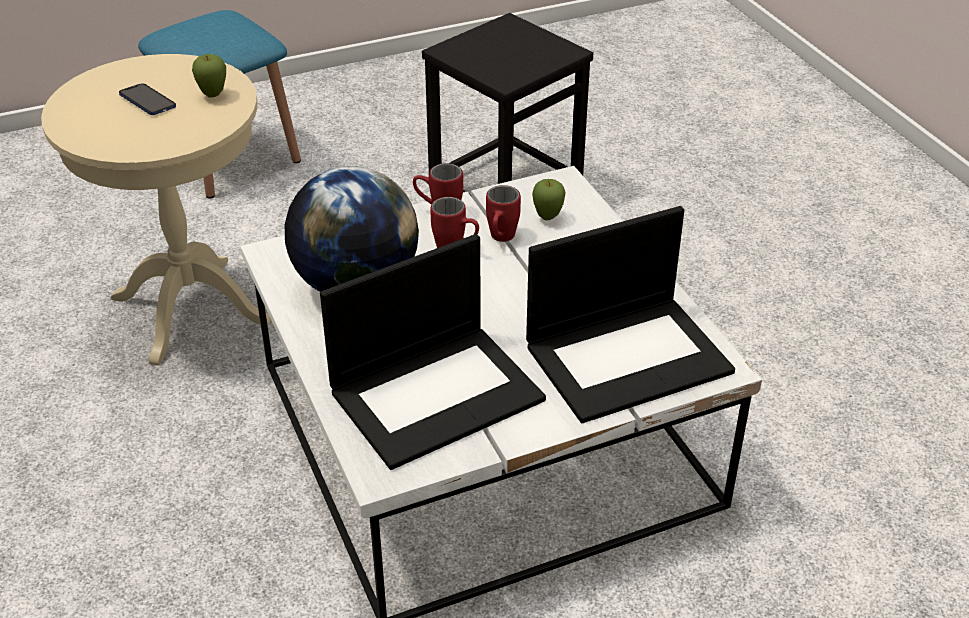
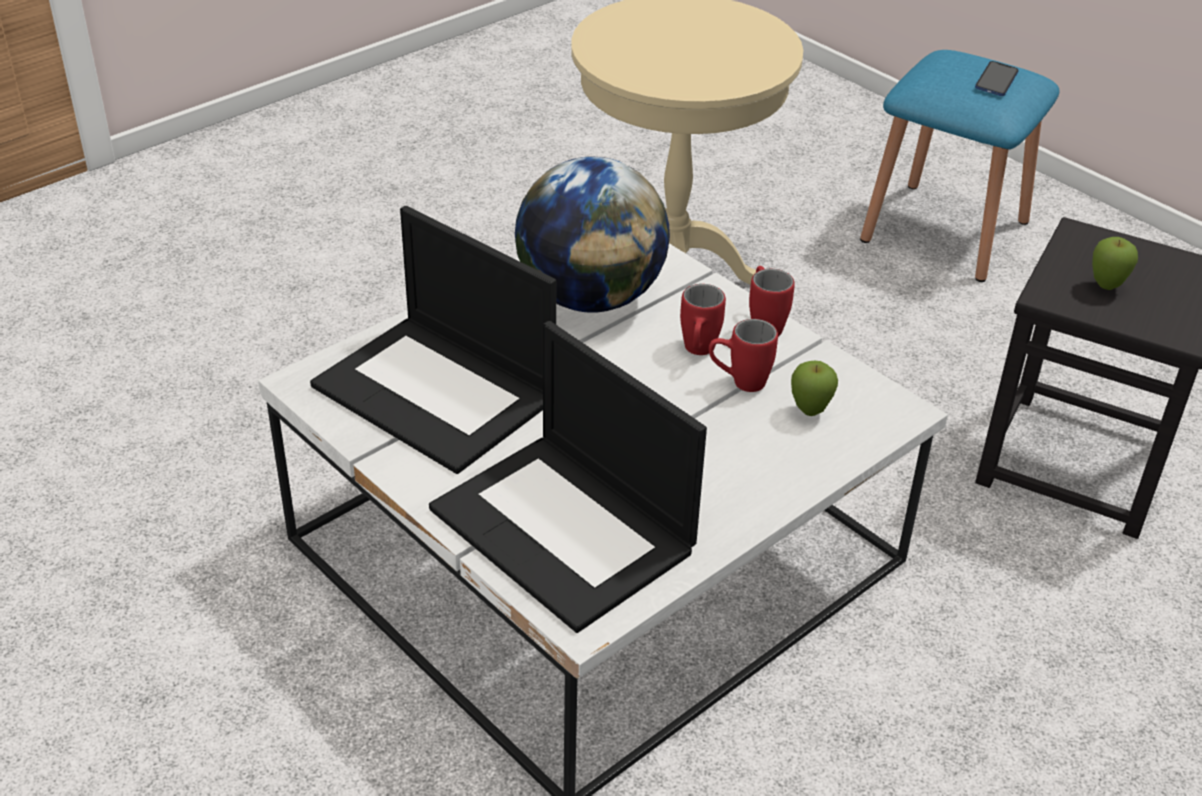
camera: 70 degrees right, 0 degrees up
phone [119,83,176,115] -> phone moved to [975,61,1019,96]
apple [192,54,226,98] -> apple moved to [1092,237,1138,290]

